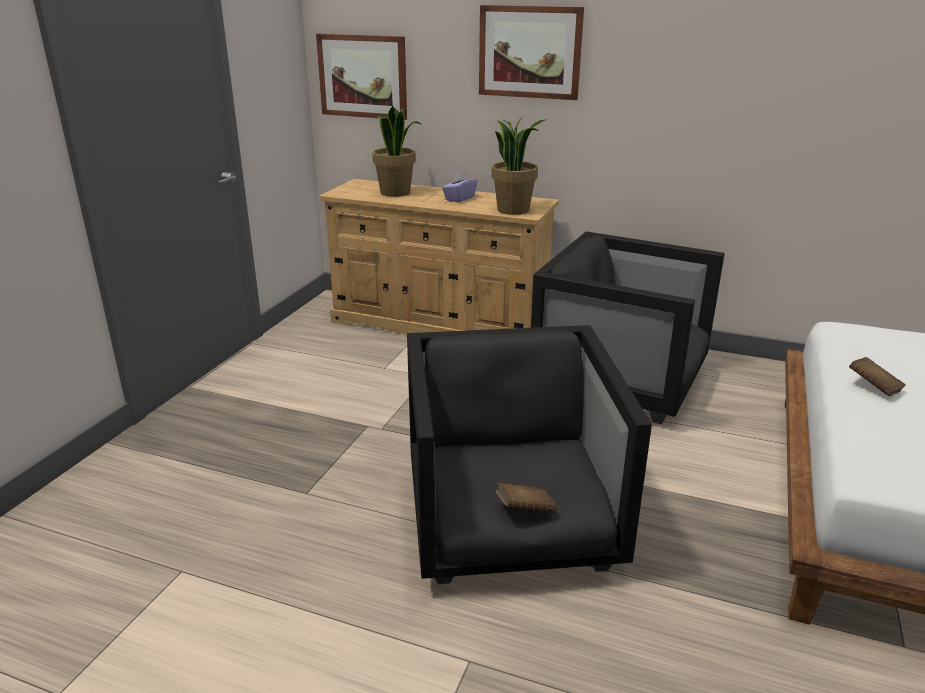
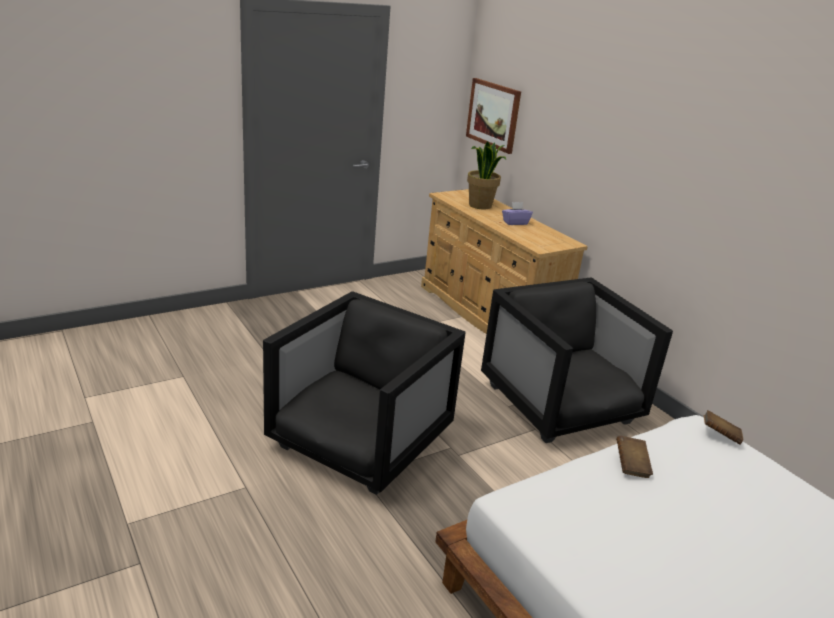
camera: 35 degrees right, 0 degrees up
picture [479,5,584,100] -> none
potted plant [492,116,546,215] -> none
brown book [495,483,556,512] -> brown book moved to [704,410,743,445]

